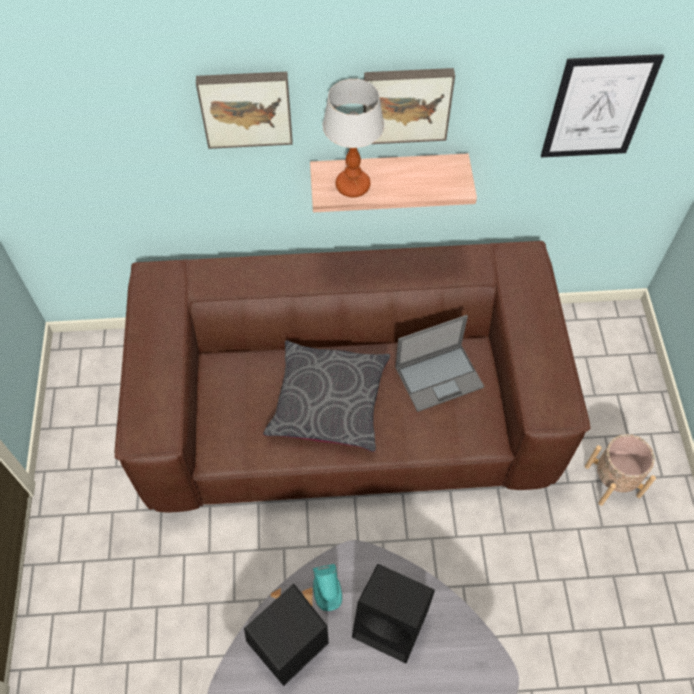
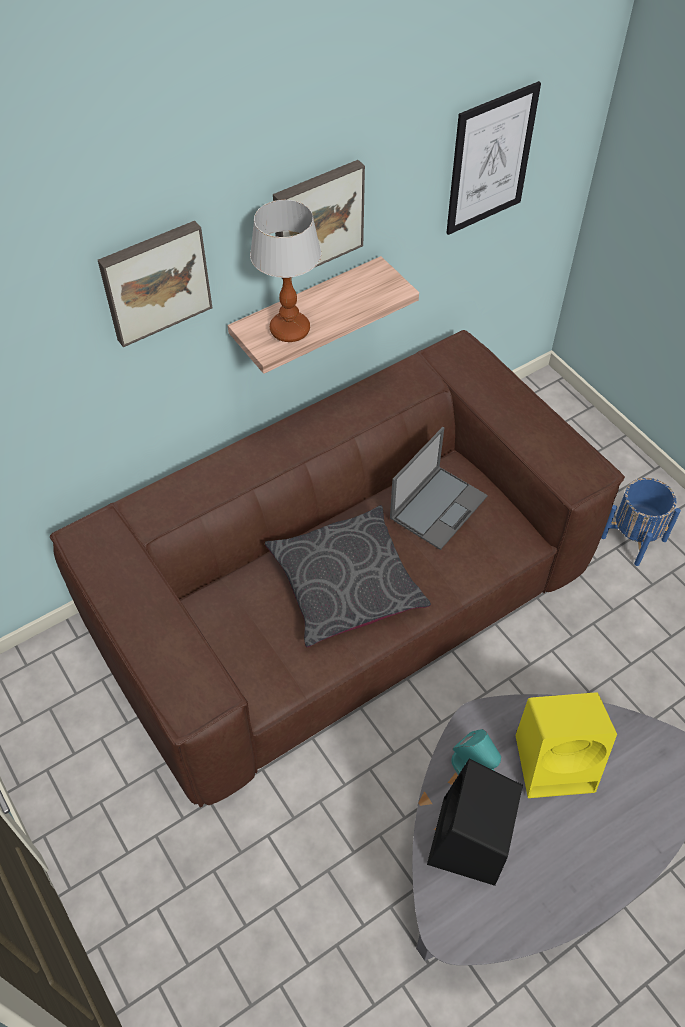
camera: 30 degrees left, 5 degrees down
black speaker [352,564,435,663] -> yellow speaker [515,692,617,798]
beige planter [585,434,656,506] -> blue planter [601,478,681,566]

